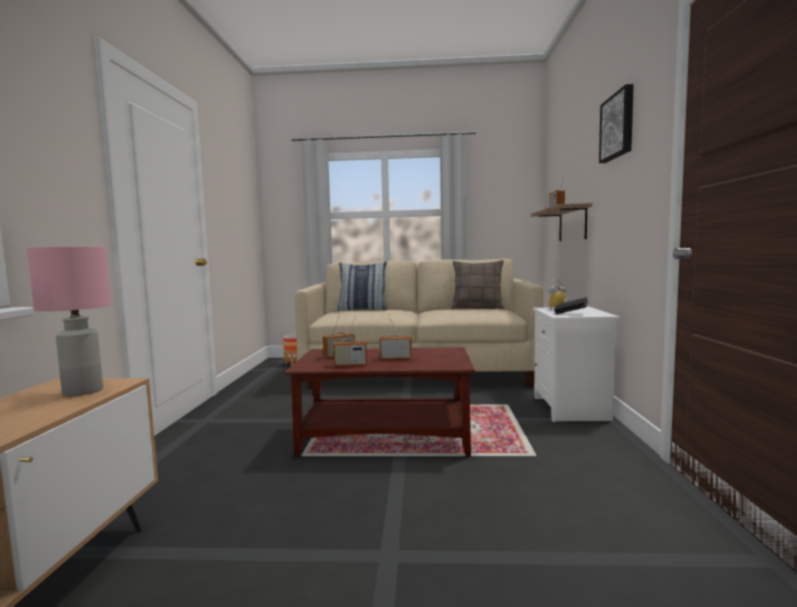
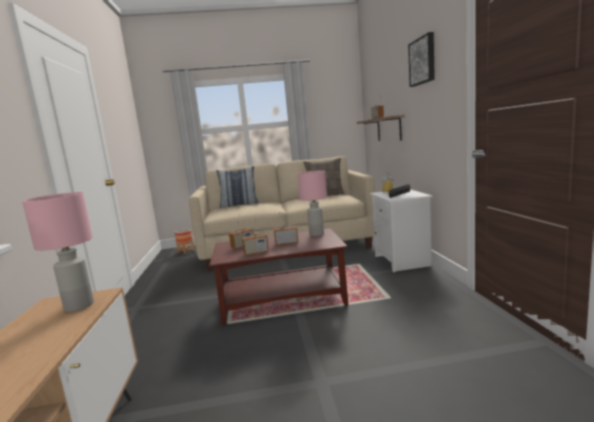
camera: 10 degrees left, 5 degrees up
none -> pink table lamp [297,171,327,236]

